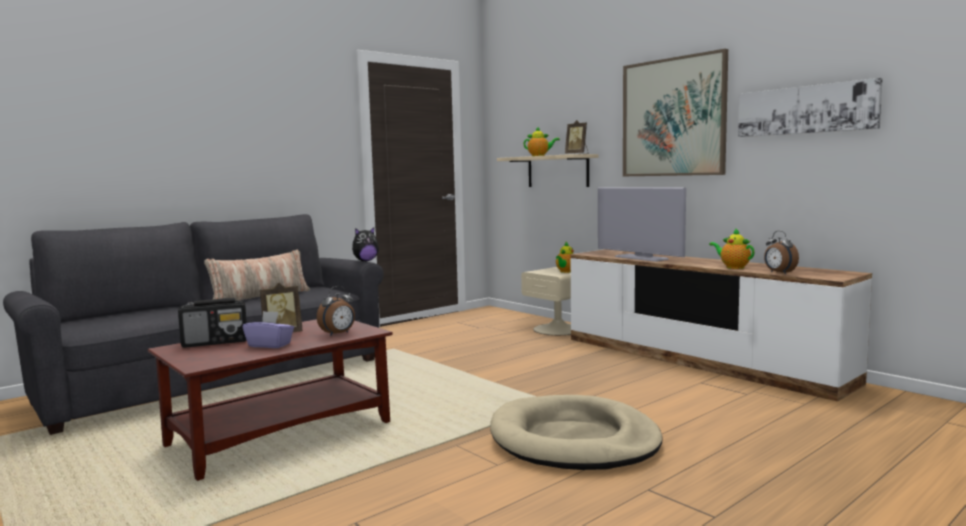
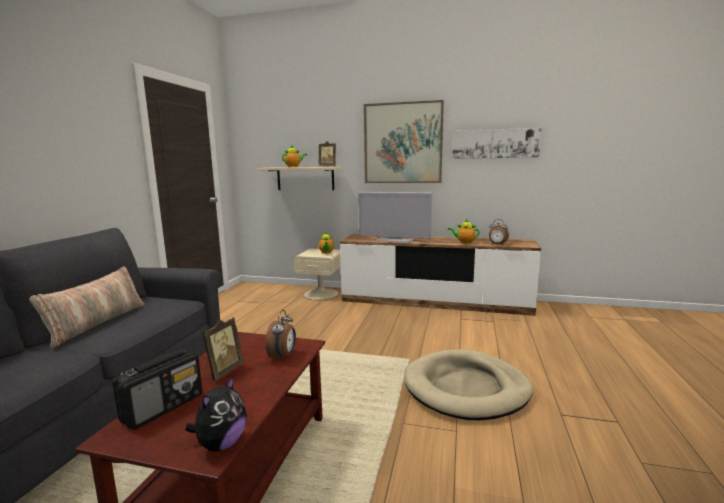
camera: 35 degrees left, 5 degrees up
purple tissue box [243,311,294,348] -> none
plush toy [352,227,379,261] -> plush toy moved to [185,376,247,452]

